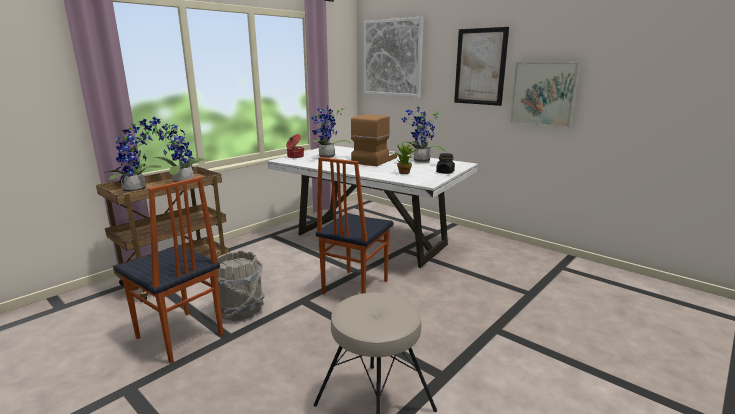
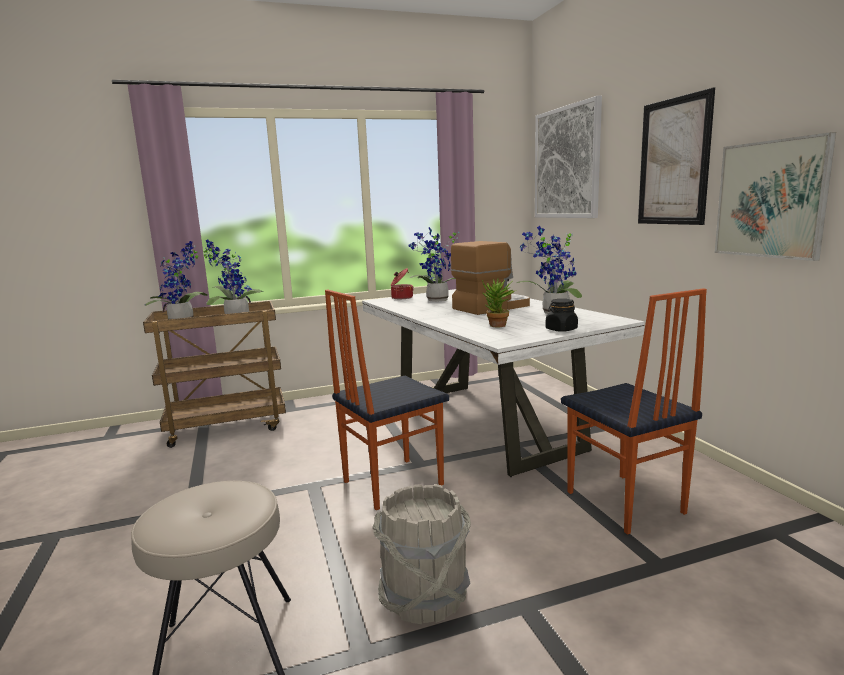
camera: 30 degrees right, 5 degrees down
chair [115,177,223,363] -> chair moved to [561,288,707,535]
grey bucket [213,250,265,322] -> grey bucket moved to [373,484,471,624]

